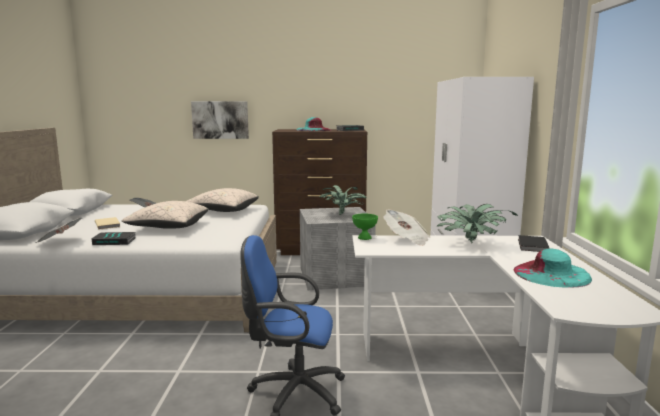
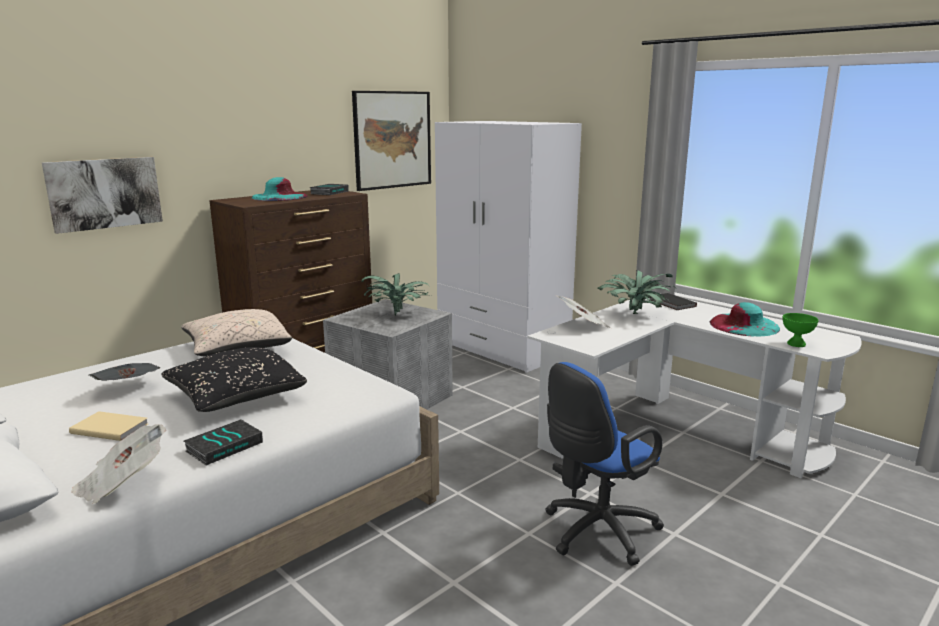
camera: 45 degrees left, 5 degrees up
beige pillow [122,201,209,229] -> black pillow [161,347,307,412]
green bowl [352,213,378,240] -> green bowl moved to [783,313,819,347]
none -> picture [352,91,431,191]

